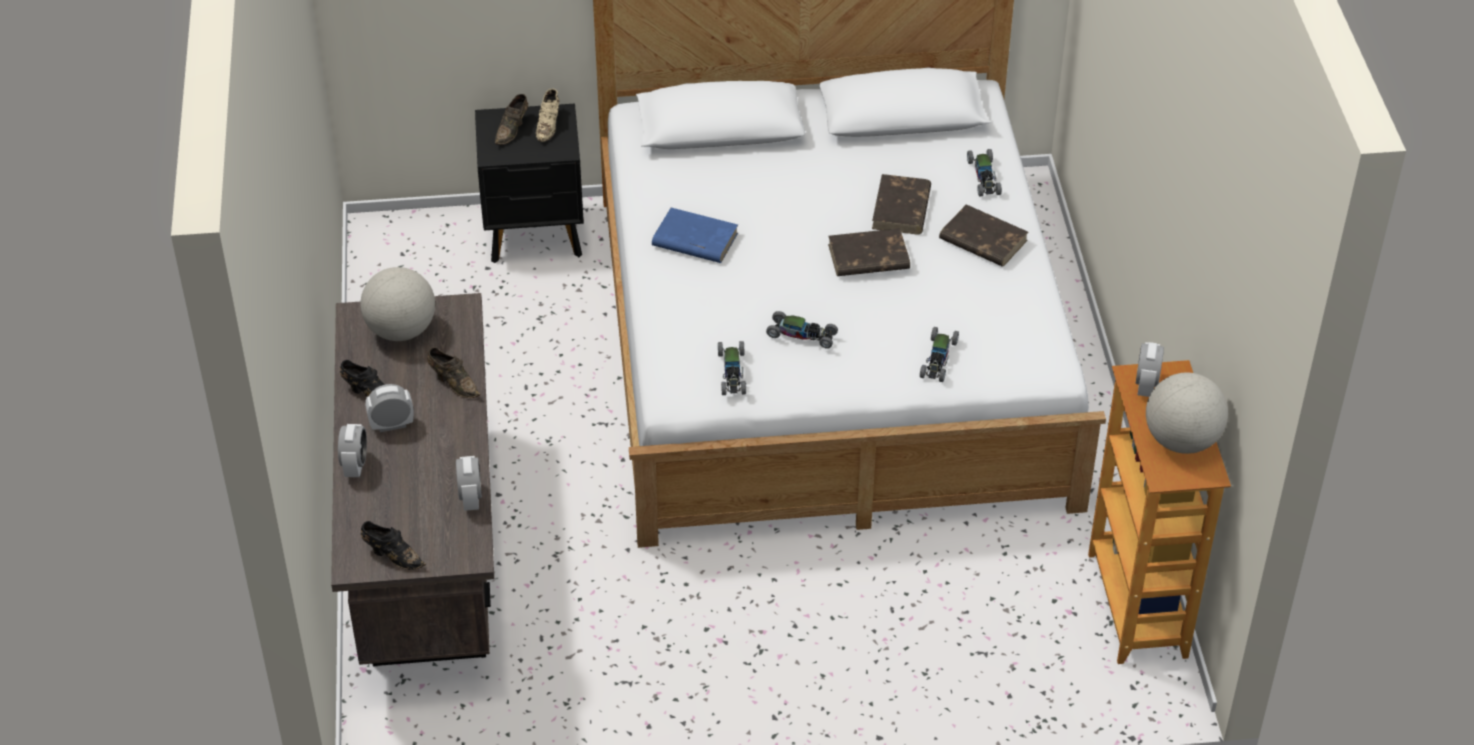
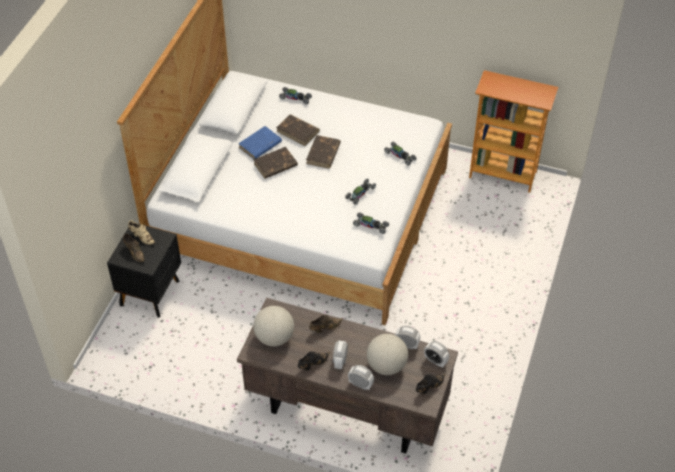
camera: 65 degrees left, 5 degrees up
blue book [652,208,738,263] -> blue book moved to [238,126,282,159]
brown book [939,204,1028,267] -> brown book moved to [254,147,298,179]
alarm clock [1136,342,1164,397] -> alarm clock moved to [424,341,449,367]
globe [1146,373,1228,454] -> globe moved to [367,334,408,375]

